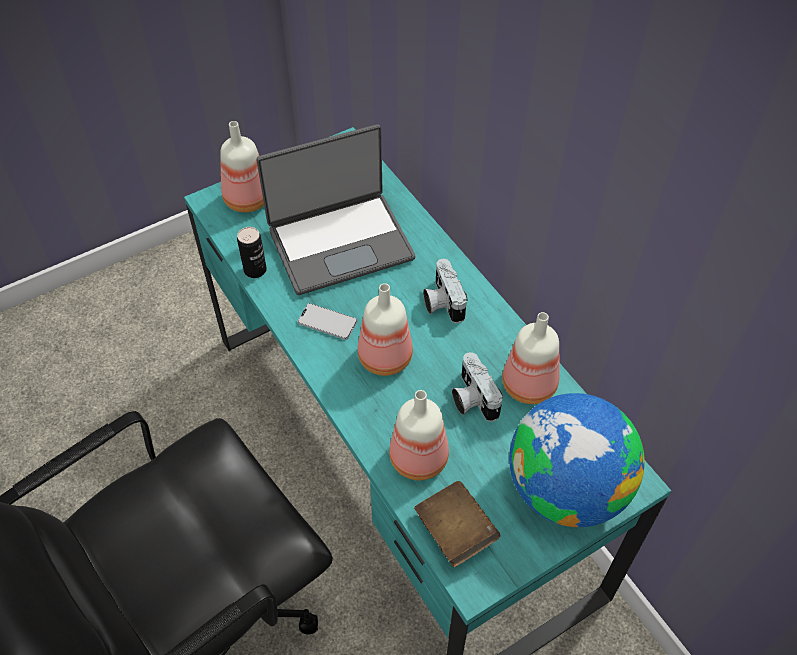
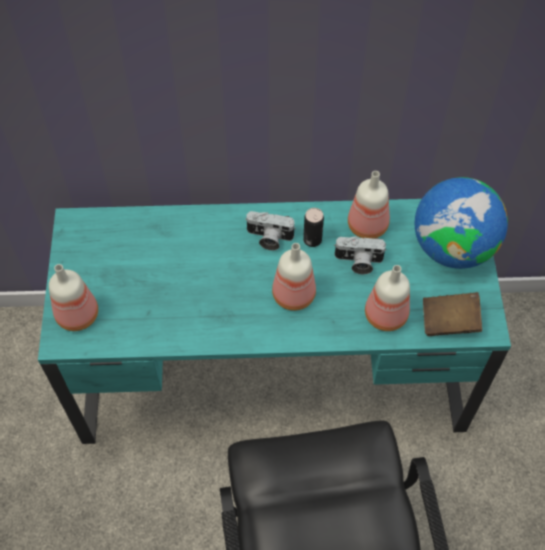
camera: 60 degrees left, 5 degrees up
can [237,227,267,278] -> can moved to [303,208,324,247]
laptop [256,124,415,295] -> none
phone [298,303,357,340] -> none

